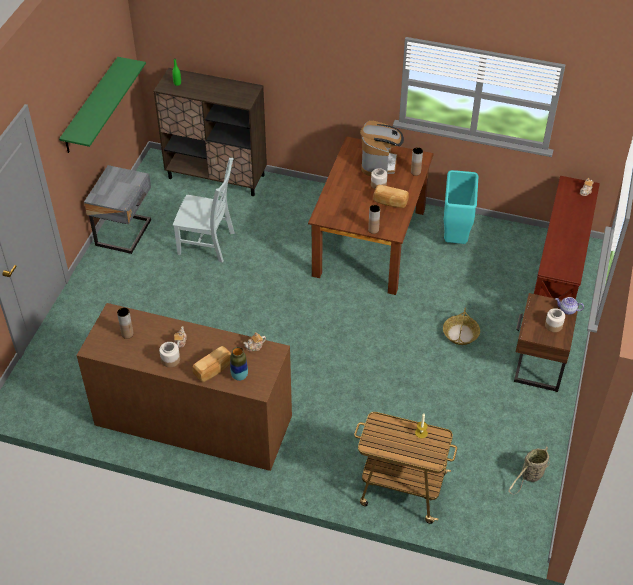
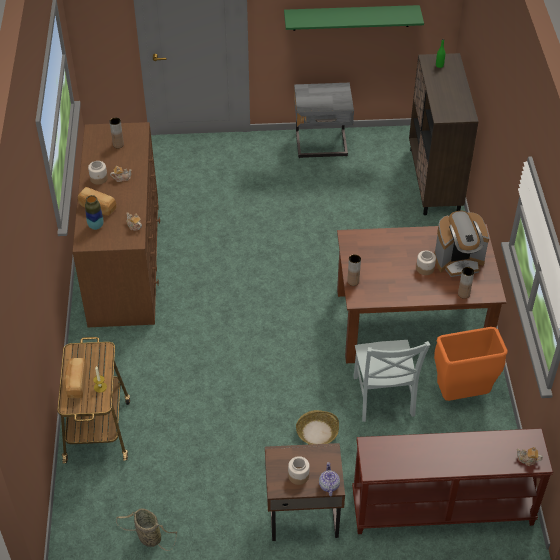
camera: 70 degrees right, 0 degrees up
grey chair [173,158,234,262] -> grey chair moved to [353,340,430,422]
bread [373,184,409,208] -> bread moved to [65,358,87,398]
turquoise trash can [444,170,478,244] -> orange trash can [434,327,508,401]

